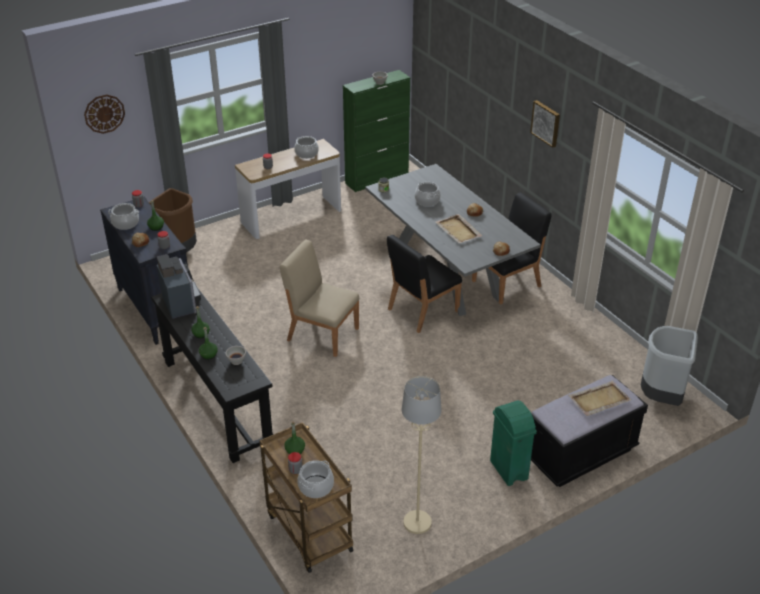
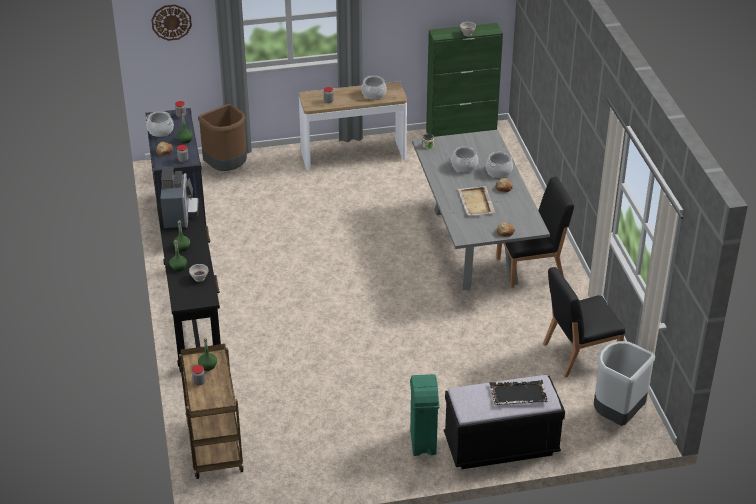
camera: 20 degrees right, 0 degrees up
beige chair [280,239,359,357] -> none
cooking pot [297,460,334,498] -> cooking pot moved to [486,152,513,178]
black chair [387,235,462,333] -> black chair moved to [543,267,625,378]
beige floor lamp [402,376,441,534] -> none
picture [530,100,560,148] -> none
beige tray [568,381,631,416] -> black tray [489,380,548,405]

